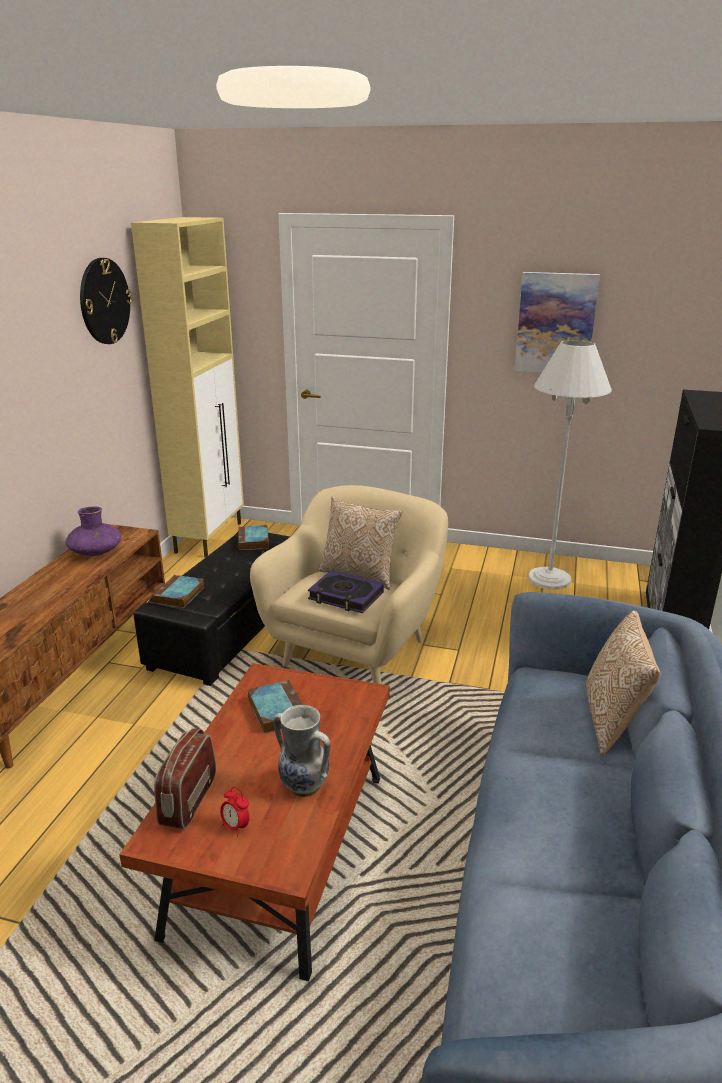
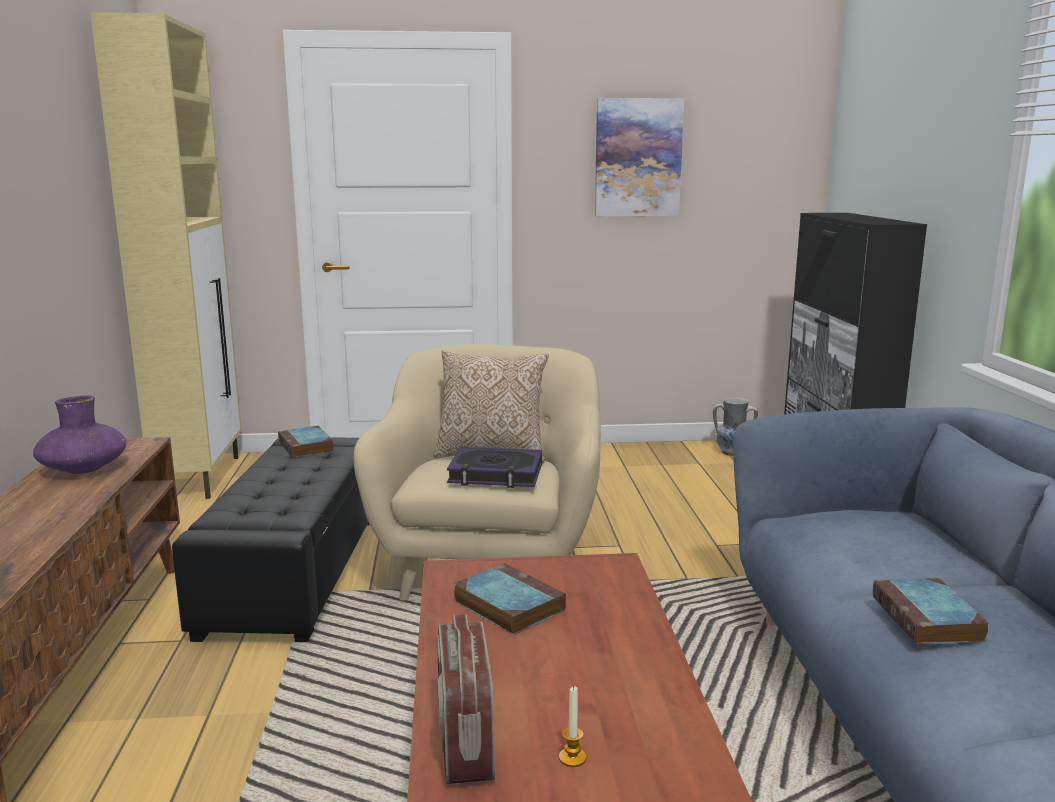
camera: 20 degrees left, 10 degrees down
wall clock [80,258,132,344] -> none
book [152,575,204,608] -> book moved to [873,578,989,644]
alarm clock [220,787,250,837] -> candle [559,686,587,767]
vase [273,705,331,797] -> vase moved to [713,397,758,456]
white floor lamp [528,339,612,589] -> none
pillow [586,610,661,756] -> none

